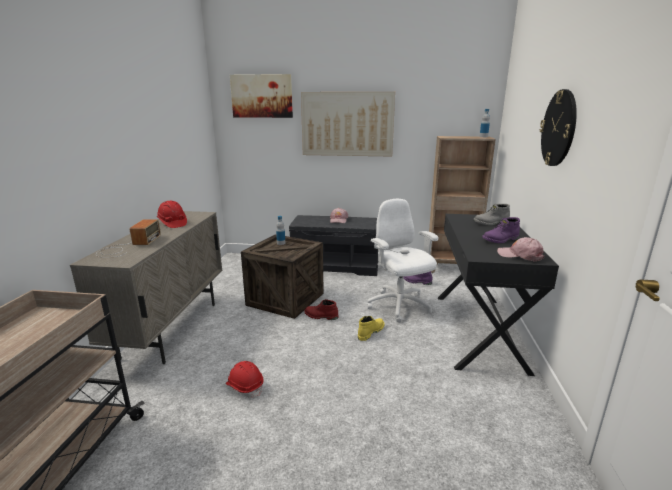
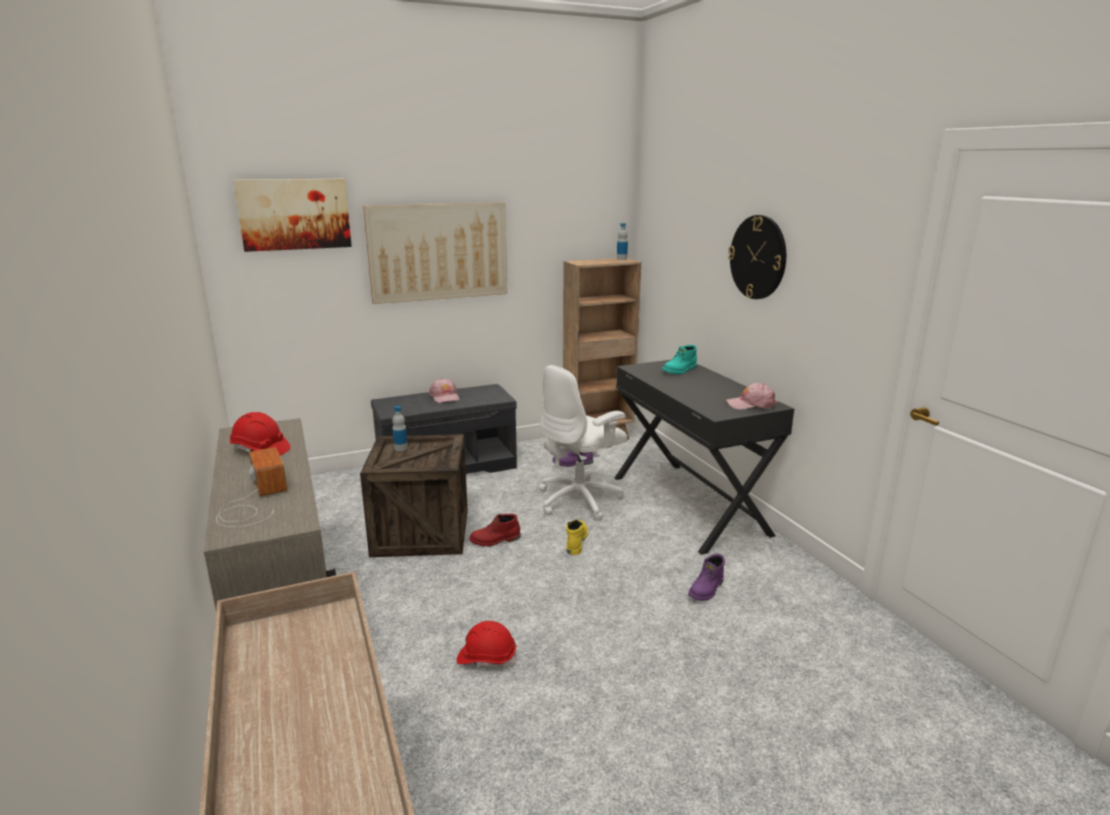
camera: 30 degrees left, 0 degrees up
white office chair [367,199,438,323] -> white office chair turned 75 degrees counterclockwise [539,365,627,521]
grey boot [473,204,510,225] -> turquoise boot [662,345,697,374]
purple boot [482,217,520,243] -> purple boot moved to [688,554,725,601]

